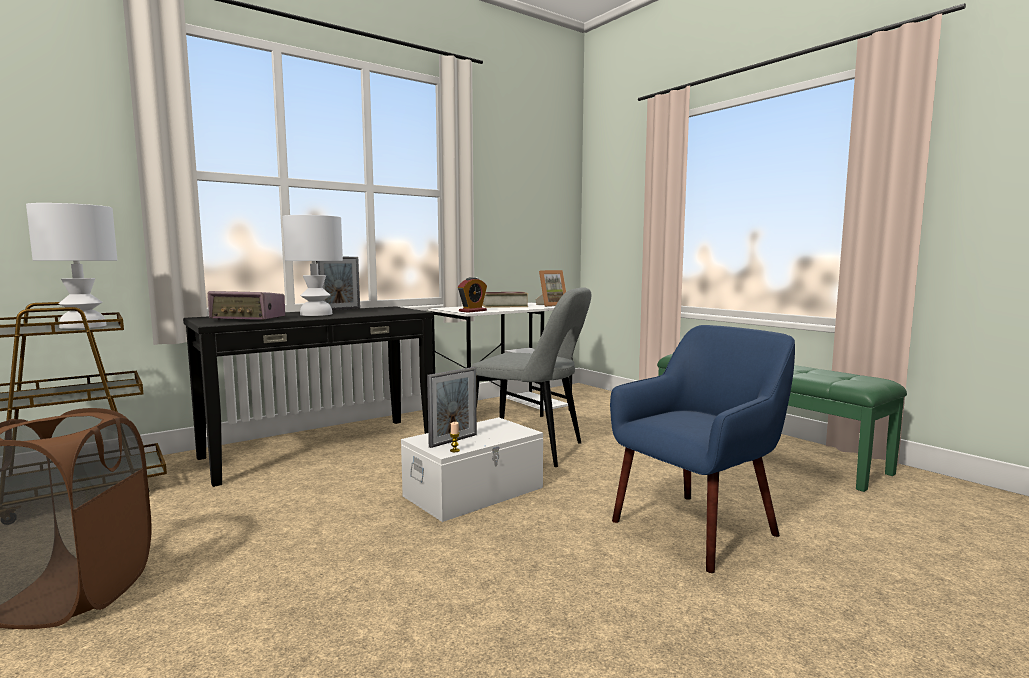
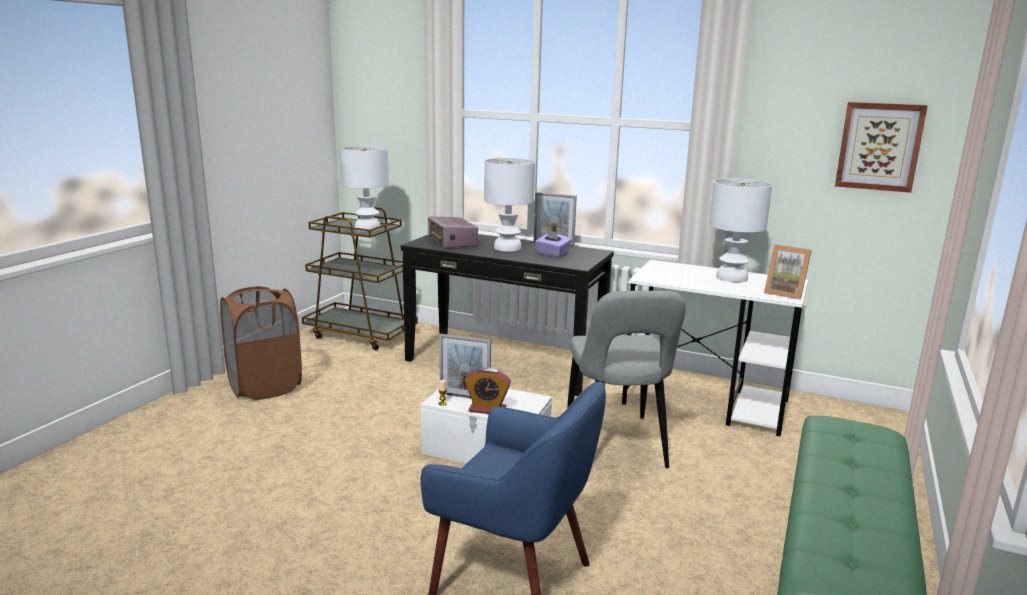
camera: 60 degrees right, 10 degrees up
alarm clock [458,277,487,313] -> alarm clock moved to [465,367,511,414]
book [483,292,528,308] -> white table lamp [709,178,772,283]
none -> purple tissue box [535,230,572,258]
none -> picture [835,102,928,193]

